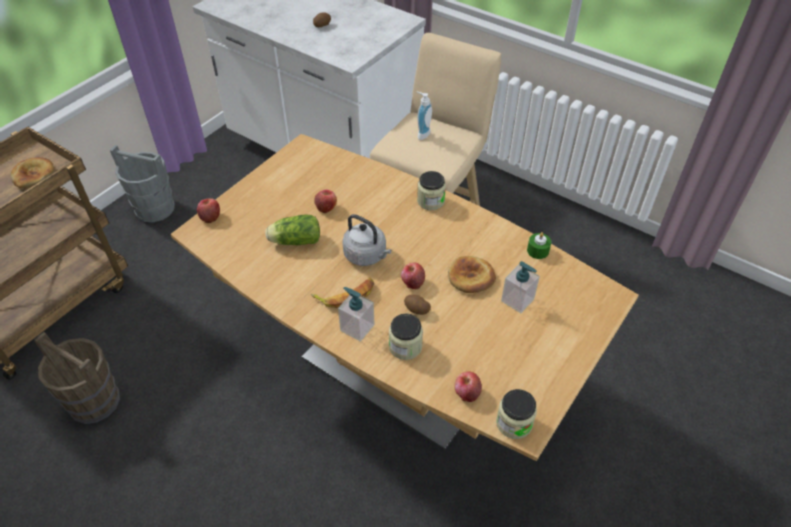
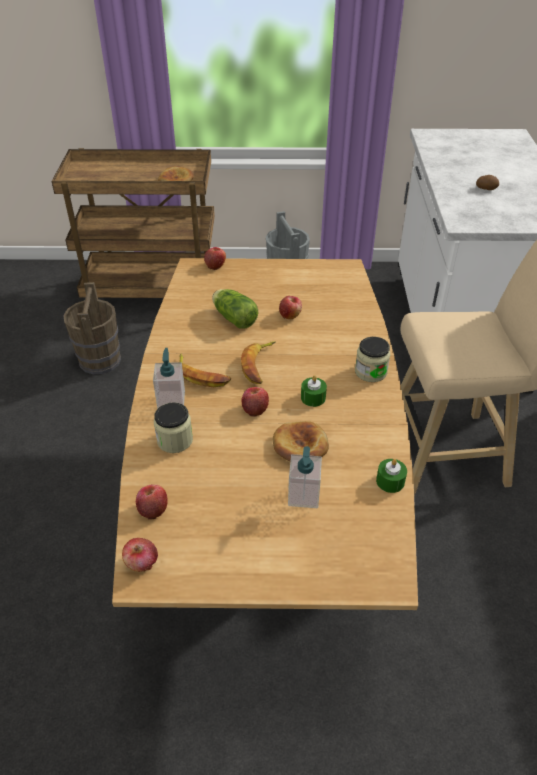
camera: 55 degrees right, 5 degrees down
grey kettle [342,214,391,266] -> banana [241,341,276,384]
potato [404,294,431,315] -> none
soap dispenser [416,92,432,140] -> none
jar [496,389,537,439] -> apple [122,538,158,572]
none -> green candle [301,375,327,407]

